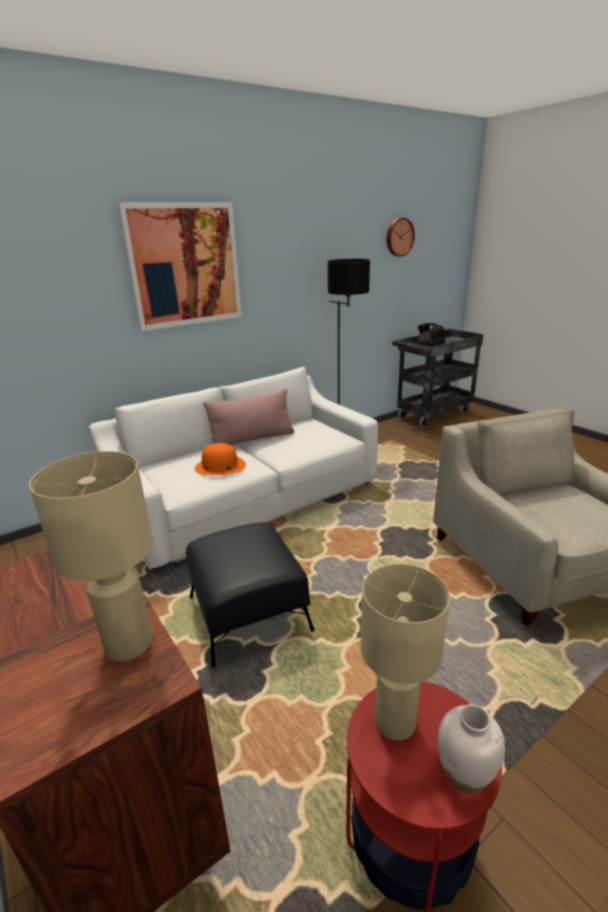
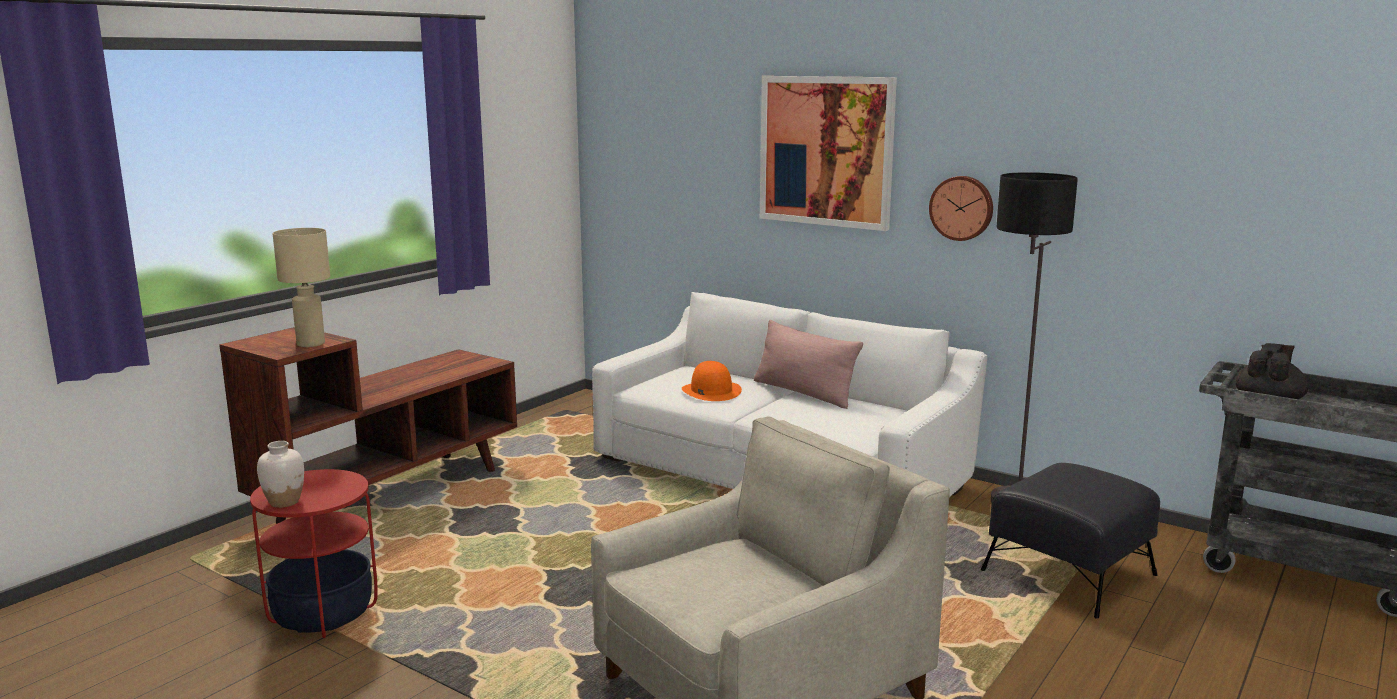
camera: 70 degrees right, 10 degrees down
black ottoman [186,522,314,667] -> black ottoman moved to [981,463,1160,619]
beige table lamp [361,564,450,741] -> none
wall clock [386,218,415,257] -> wall clock moved to [929,176,993,241]

